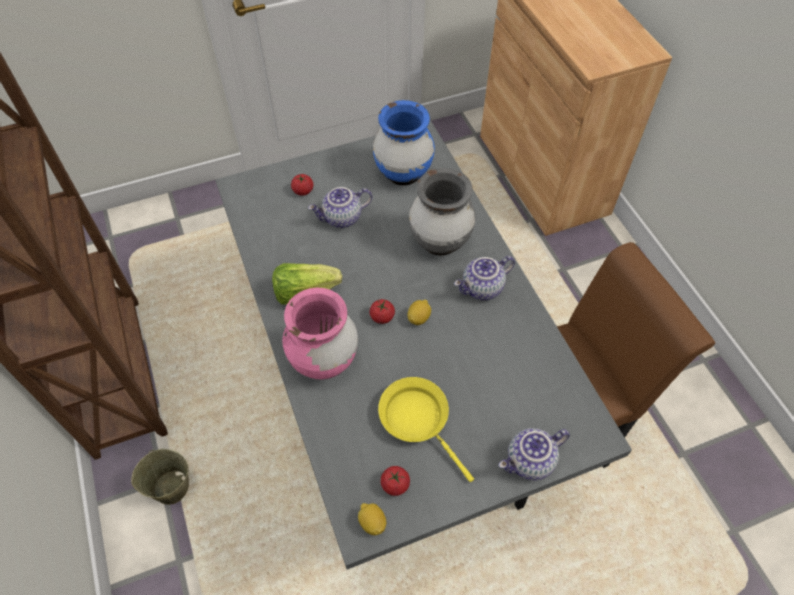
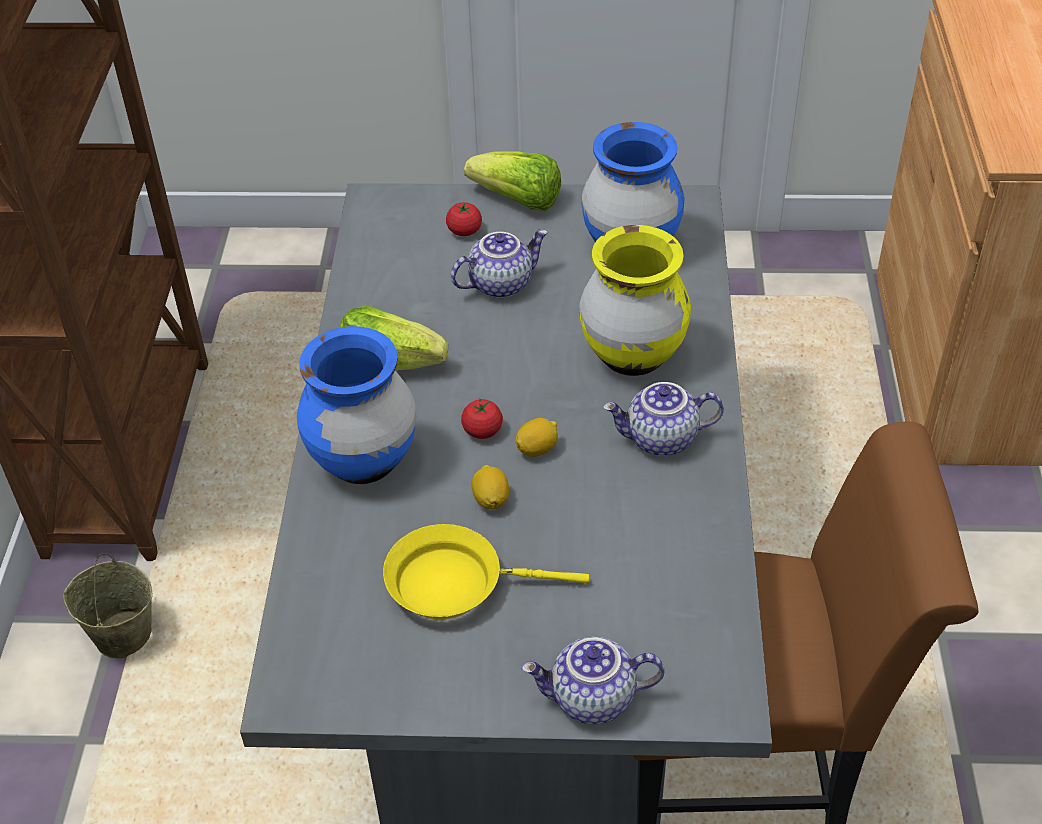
camera: 25 degrees right, 10 degrees down
pink vase [282,288,358,379] -> blue vase [297,326,417,484]
teapot [308,187,372,228] -> teapot turned 150 degrees clockwise [451,229,548,298]
lemon [358,503,386,536] -> lemon moved to [472,465,509,510]
yellow frying pan [378,377,474,482] -> yellow frying pan turned 75 degrees counterclockwise [383,524,589,619]
tomato [381,466,410,496] -> none
grey vase [409,168,476,255] -> yellow vase [580,225,691,376]
none -> lettuce [464,151,561,211]

